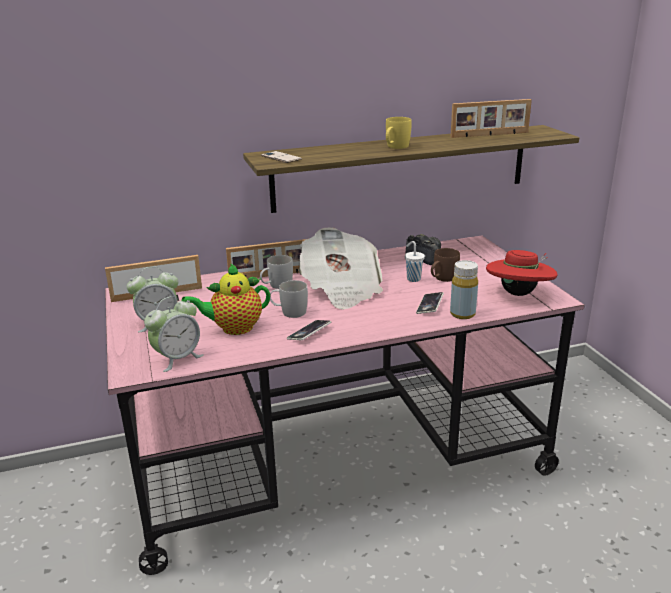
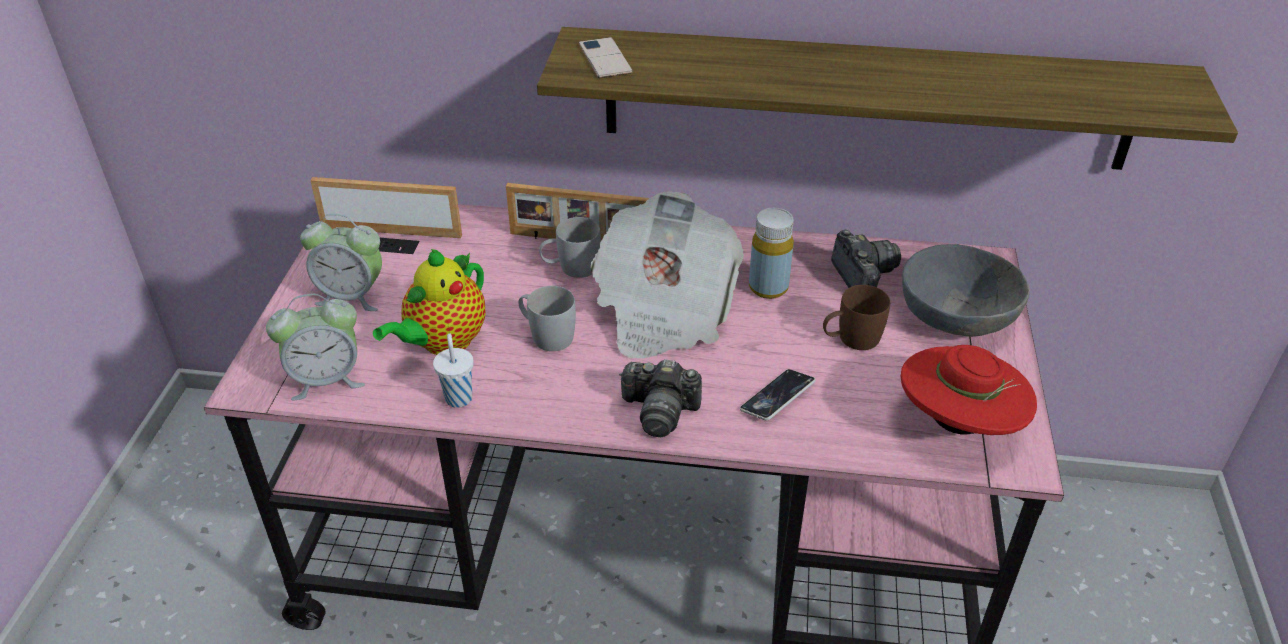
camera: 25 degrees right, 15 degrees up
teapot [182,263,270,335] -> teapot turned 60 degrees counterclockwise [373,249,485,355]
phone [287,320,331,340] -> none
yellow mug [386,117,412,149] -> none
white cup [405,241,425,282] -> white cup moved to [433,333,474,408]
picture frame [450,99,532,138] -> none
yellow bottle [450,260,478,319] -> yellow bottle moved to [749,208,794,299]
none -> camera [619,359,702,437]
none -> grey bowl [902,244,1030,337]

